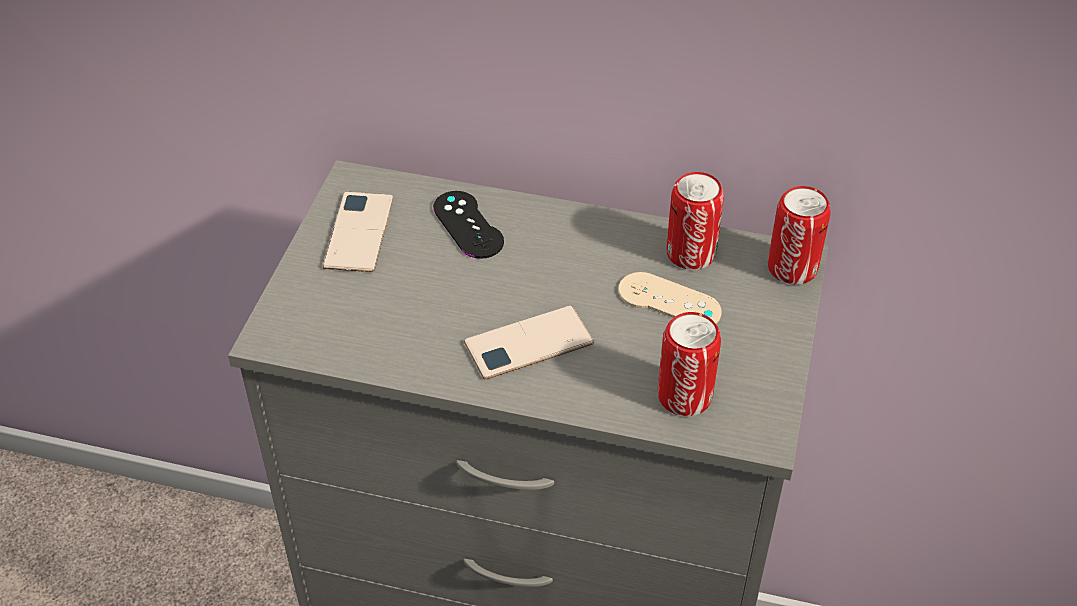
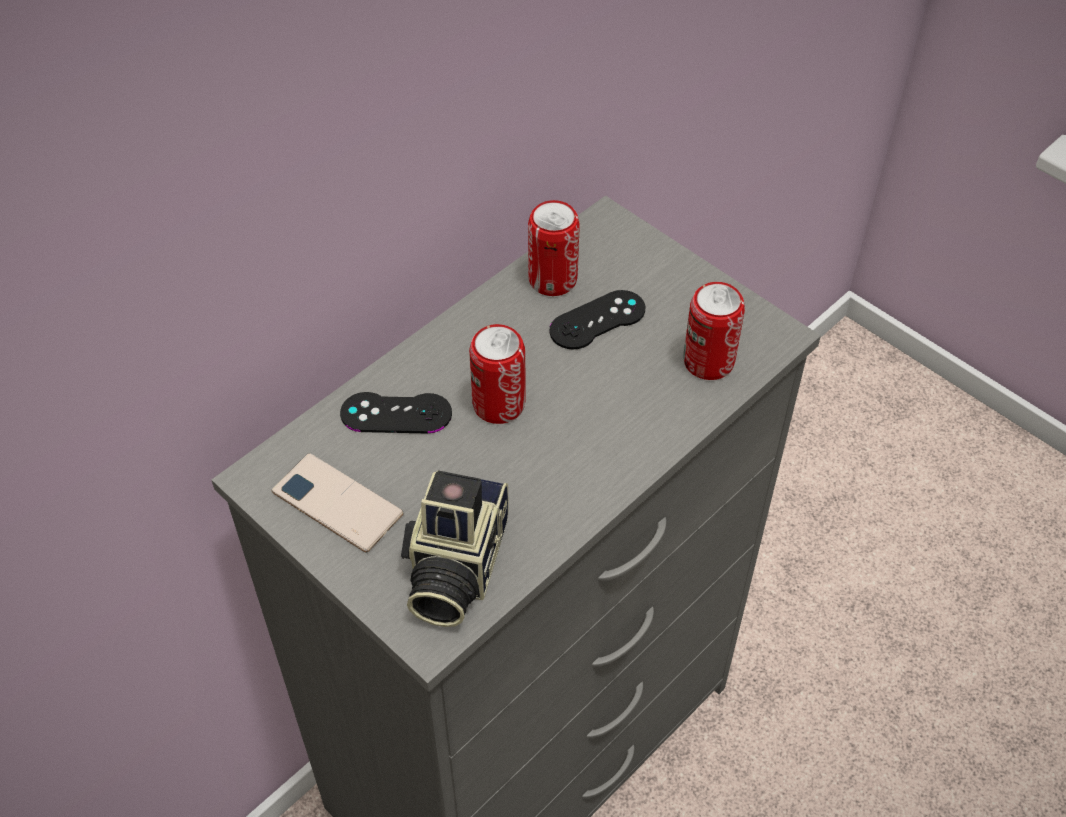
camera: 60 degrees left, 5 degrees up
phone [464,306,594,379] -> none
beige game controller [618,272,722,324] -> black game controller [549,290,645,349]
can [768,186,830,284] -> can moved to [469,324,526,424]
none -> camera [401,470,508,627]

